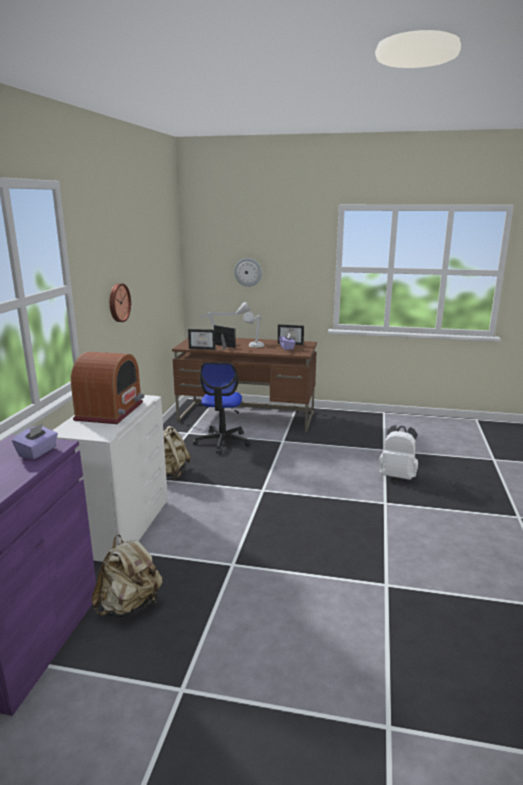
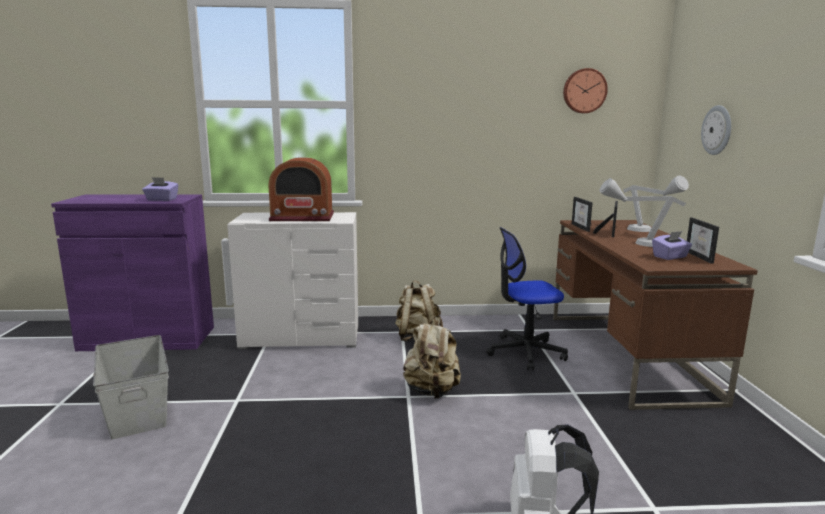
camera: 75 degrees right, 5 degrees down
beige backpack [91,535,163,617] -> beige backpack moved to [403,316,461,399]
wall clock [110,283,131,322] -> wall clock moved to [563,68,608,113]
none -> grey storage box [93,335,169,439]

